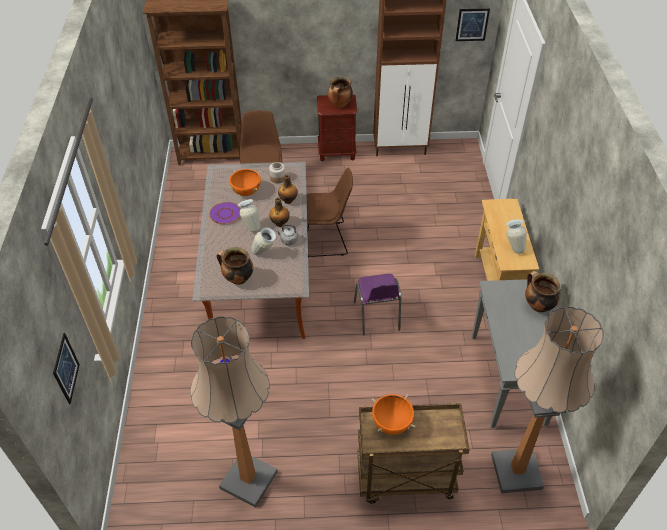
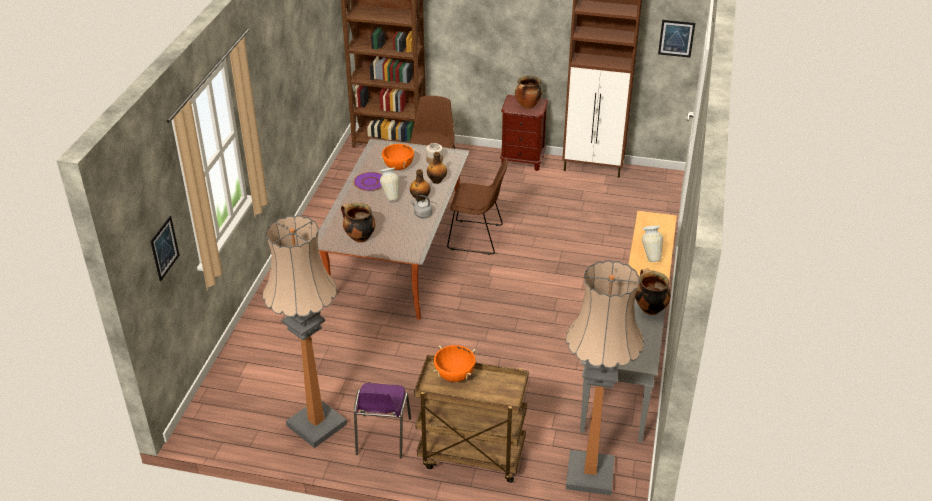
camera: 15 degrees right, 10 degrees down
vase [251,227,276,255] -> none
purple chair [354,274,401,336] -> purple chair moved to [354,383,411,458]

